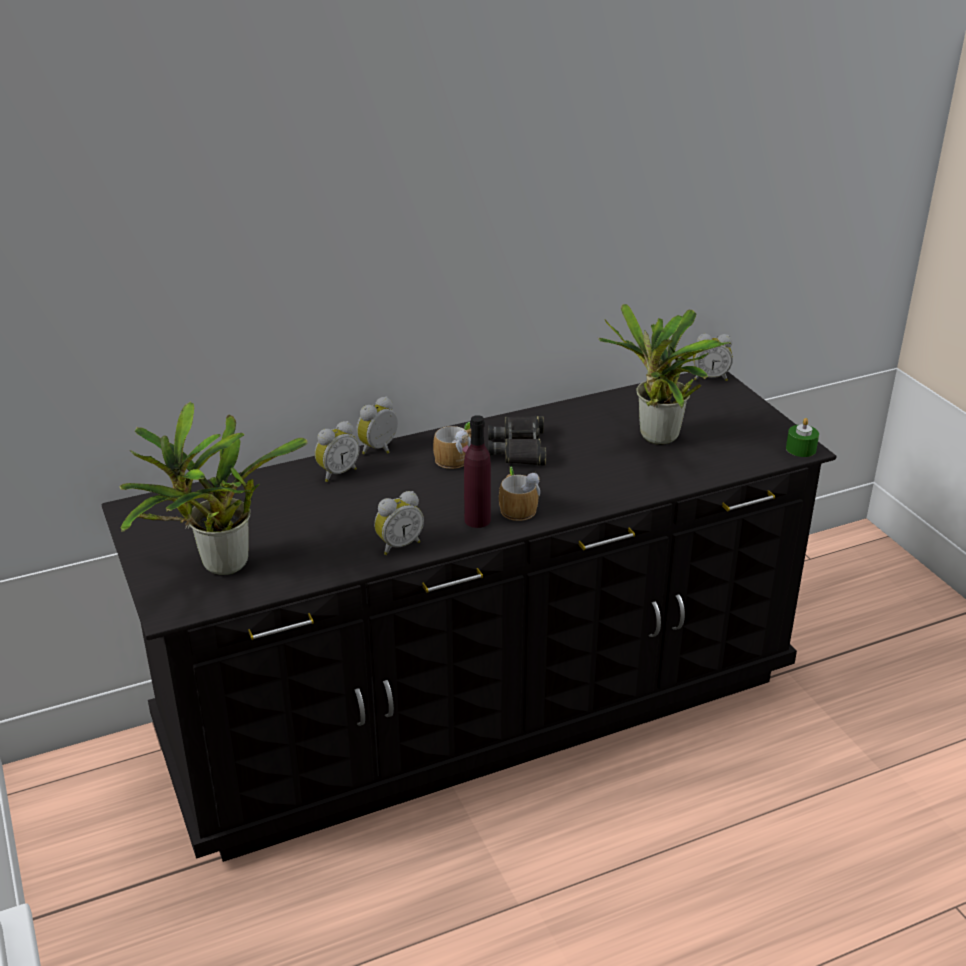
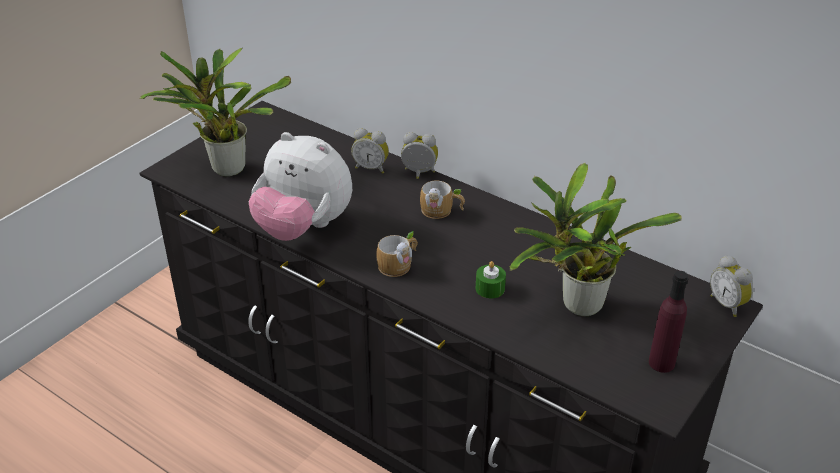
camera: 60 degrees right, 5 degrees up
alarm clock [374,491,424,555] -> plush toy [249,132,352,241]
purple bottle [464,415,491,528] -> purple bottle moved to [649,271,689,373]
black binoculars [488,416,546,466] -> none
green candle [786,418,819,457] -> green candle moved to [476,261,506,299]

